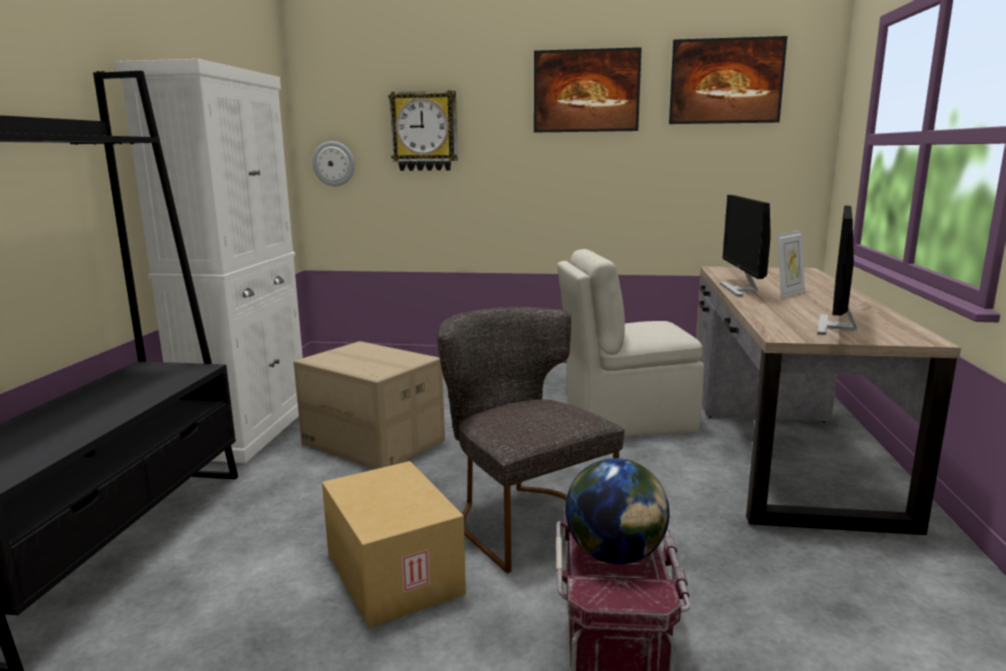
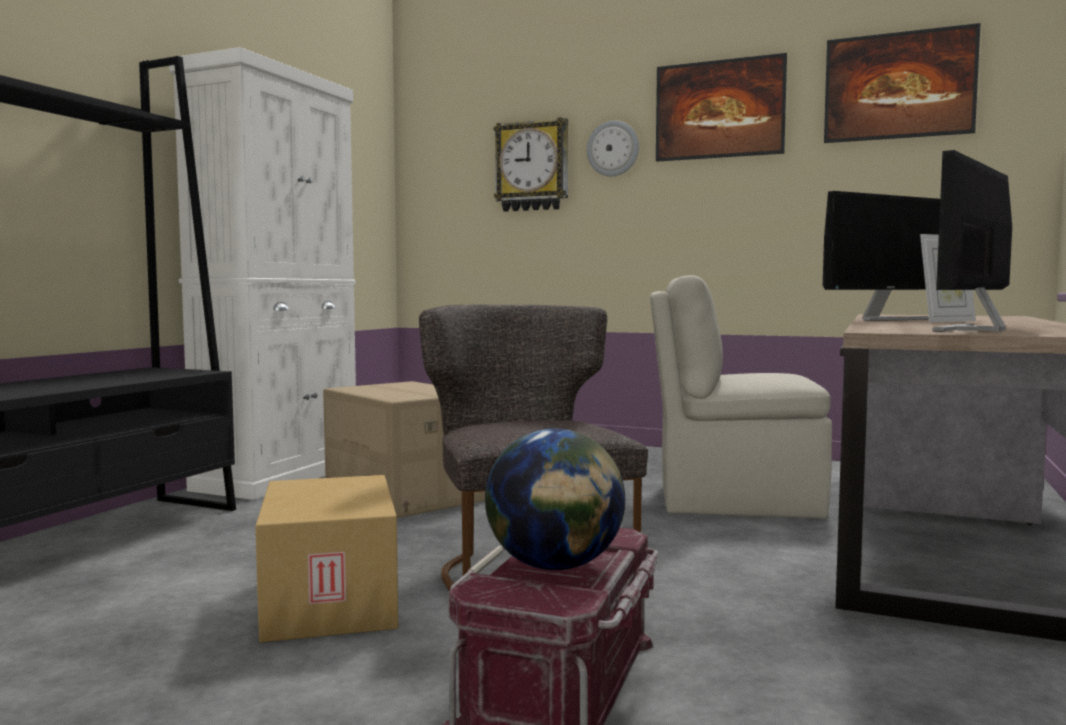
camera: 15 degrees right, 10 degrees down
wall clock [312,141,355,186] -> wall clock moved to [587,120,639,176]
monitor [720,195,771,296] -> monitor turned 135 degrees counterclockwise [823,191,940,321]

